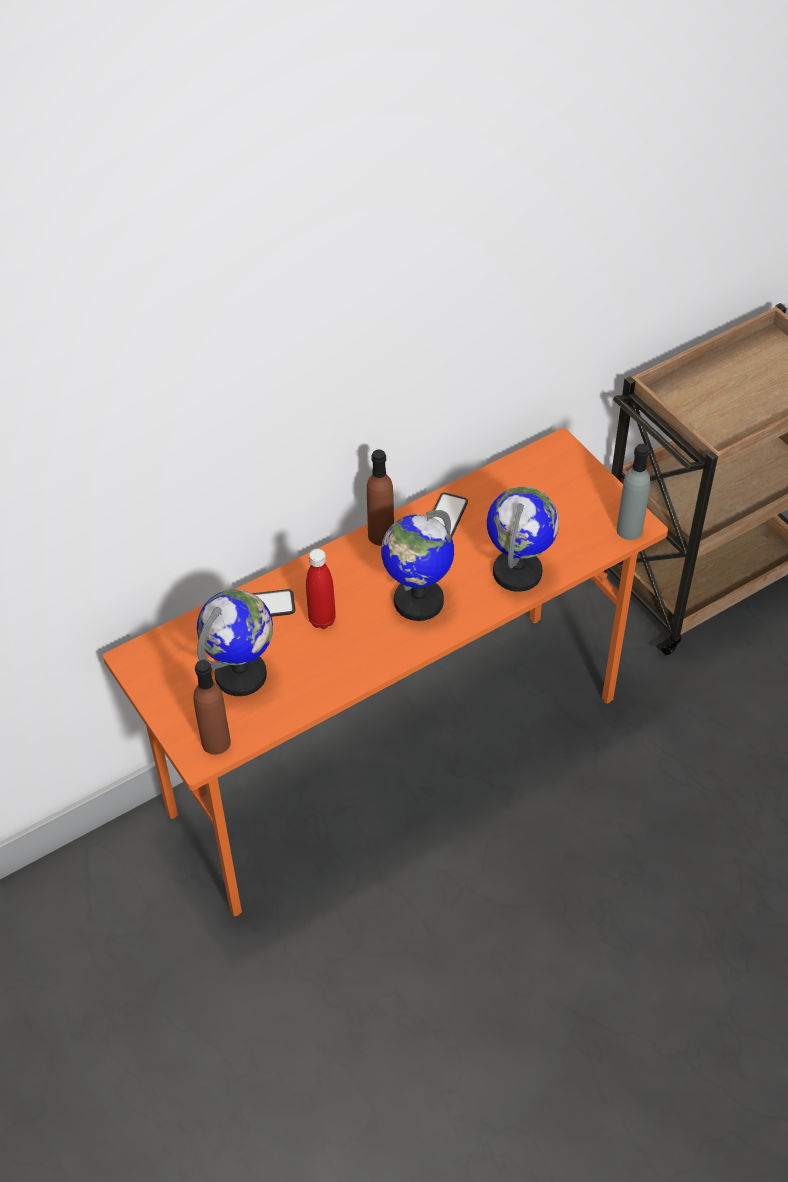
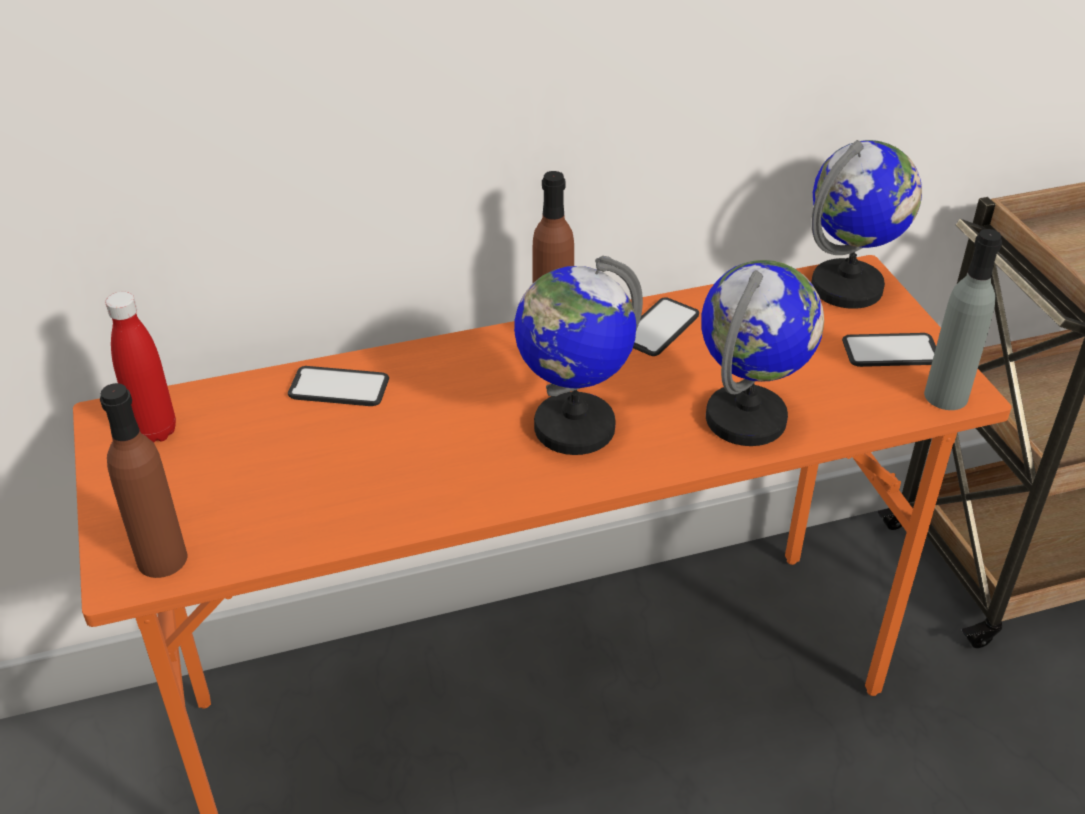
camera: 15 degrees right, 10 degrees down
globe [197,589,273,696] -> globe moved to [811,140,922,309]
red bottle [306,549,336,629] -> red bottle moved to [105,292,176,443]
none -> phone [842,333,936,367]

